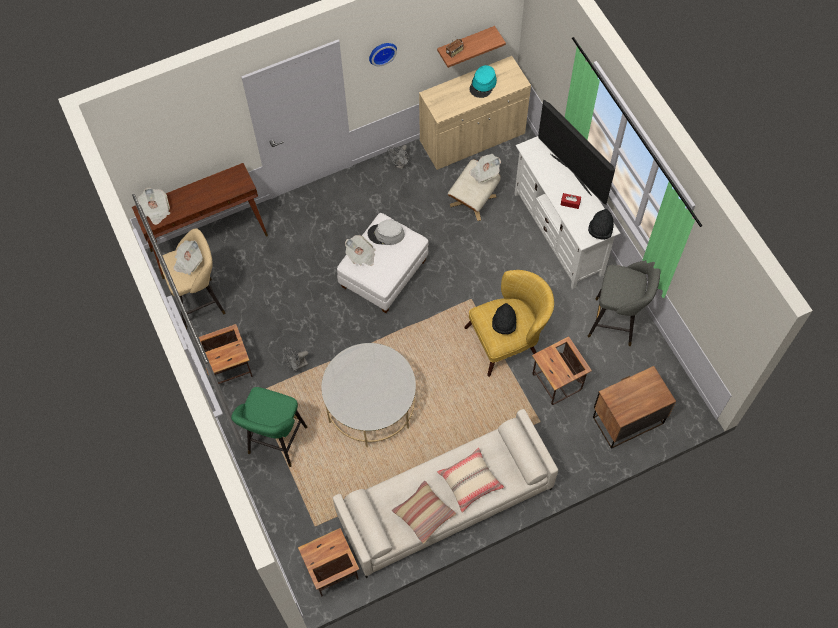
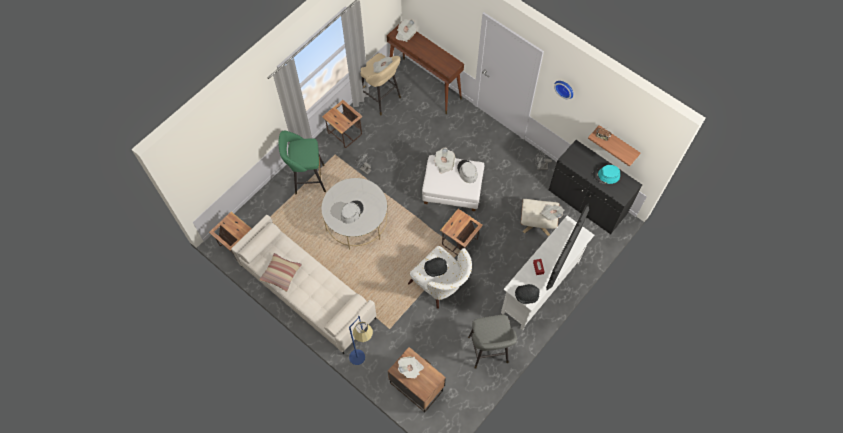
camera: 65 degrees right, 0 degrees up
beige cabinet [419,56,531,170] -> black cabinet [549,140,642,234]
beige pillow [437,448,505,513] -> none
yellow armchair [464,270,554,377] -> white armchair [408,246,472,309]
side table [532,336,592,405] -> side table moved to [440,209,483,256]
none -> grey hat [341,200,364,224]
none -> blue floor lamp [349,316,373,365]
none -> newspaper [398,356,424,378]

